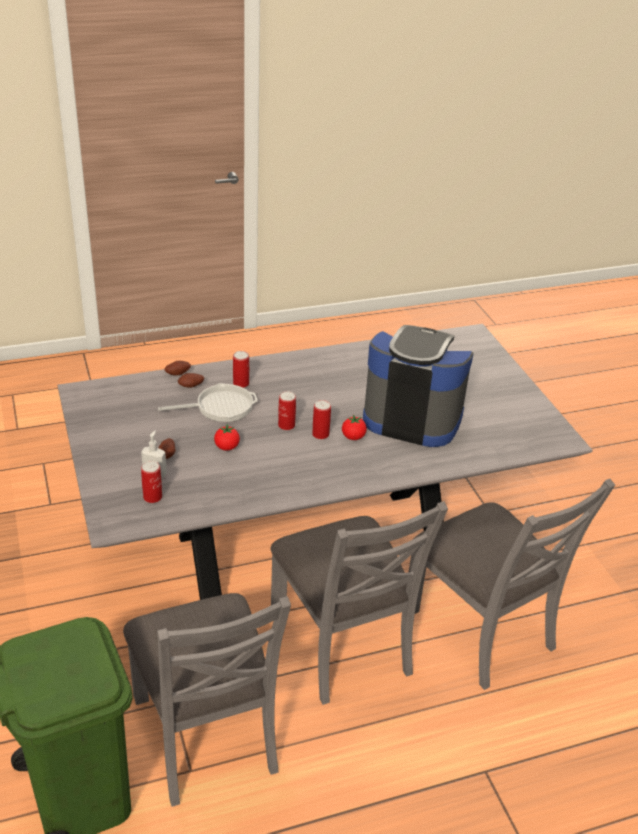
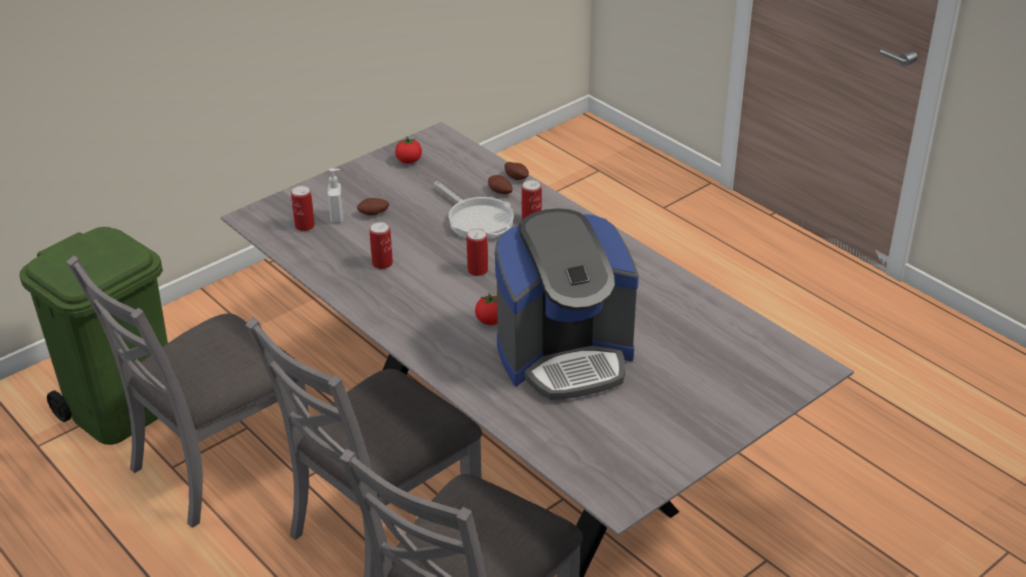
camera: 70 degrees right, 0 degrees up
tomato [214,424,240,451] -> tomato moved to [395,137,422,164]
can [312,400,331,439] -> can moved to [370,222,393,269]
coffee machine [363,325,474,447] -> coffee machine turned 75 degrees clockwise [495,208,639,400]

